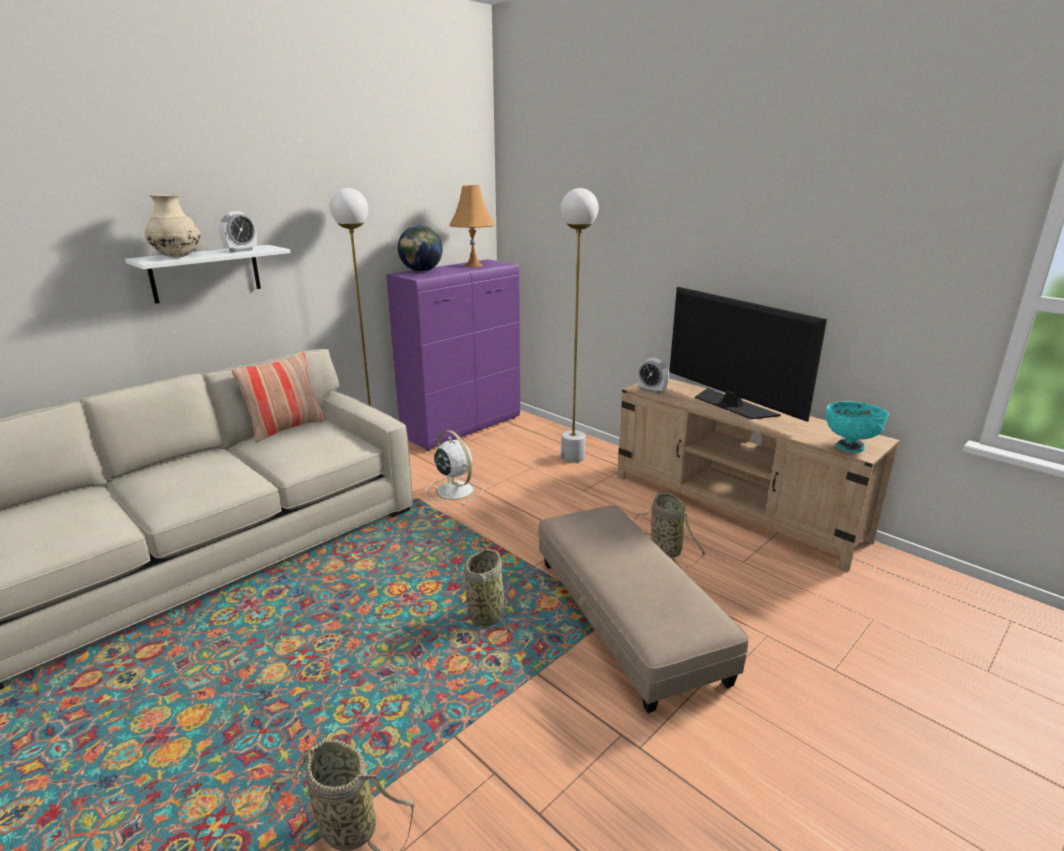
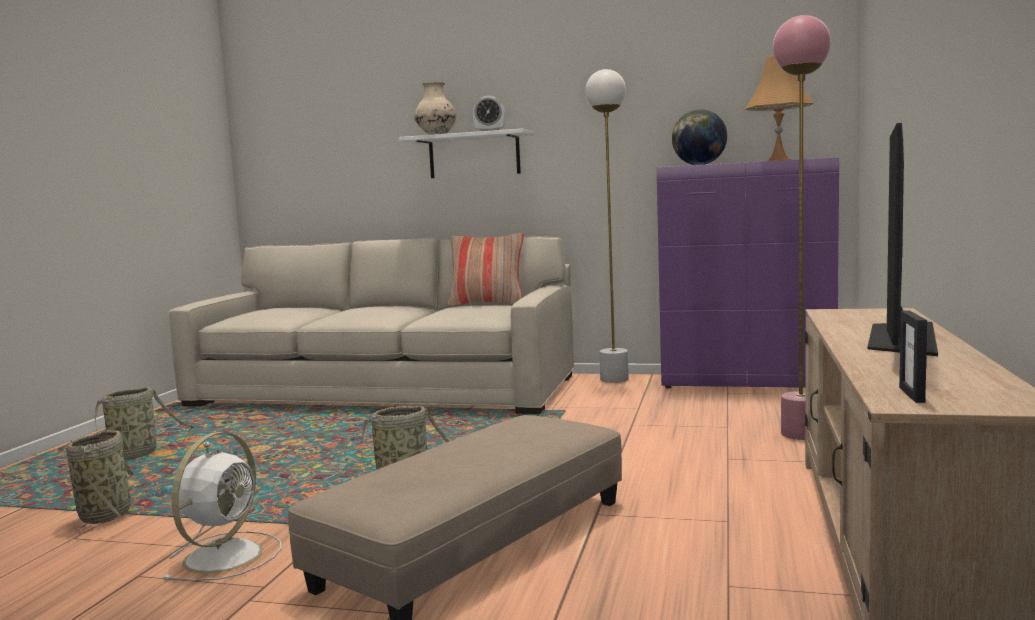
camera: 60 degrees right, 15 degrees down
white fan [425,430,483,505] -> white fan moved to [163,432,282,581]
white floor lamp [561,188,599,463] -> pink floor lamp [773,15,831,440]
basket [634,493,706,569] -> basket moved to [95,387,194,460]
alarm clock [638,358,669,394] -> none
turquoise bowl [826,401,889,452] -> picture frame [899,311,927,403]

